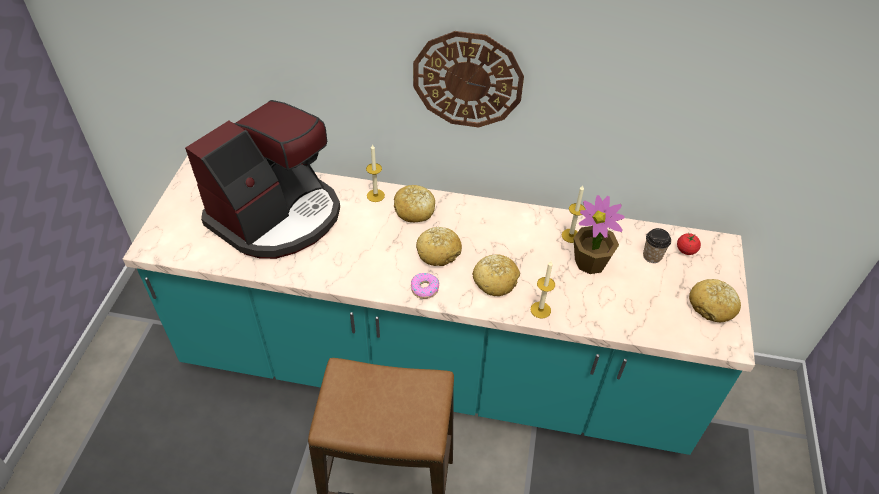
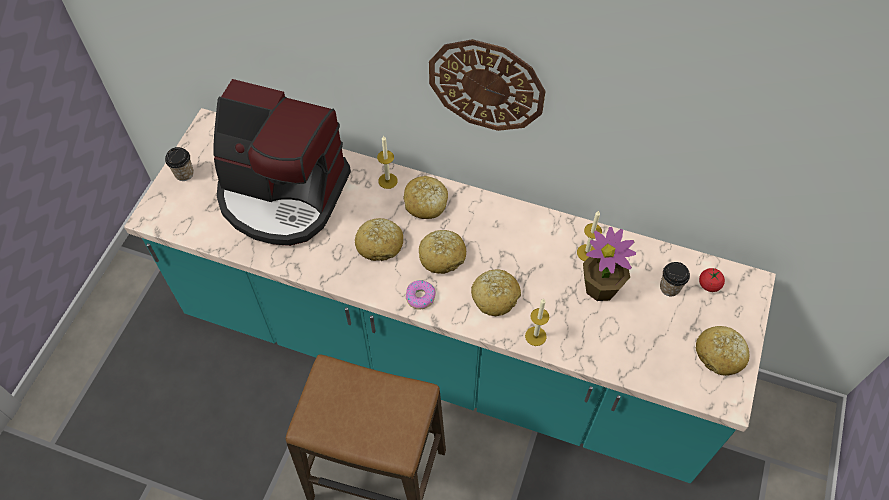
camera: 10 degrees right, 10 degrees up
coffee machine [185,100,340,259] -> coffee machine turned 60 degrees clockwise [213,79,351,246]
none -> cup [165,147,194,181]
none -> bread [355,218,403,261]

